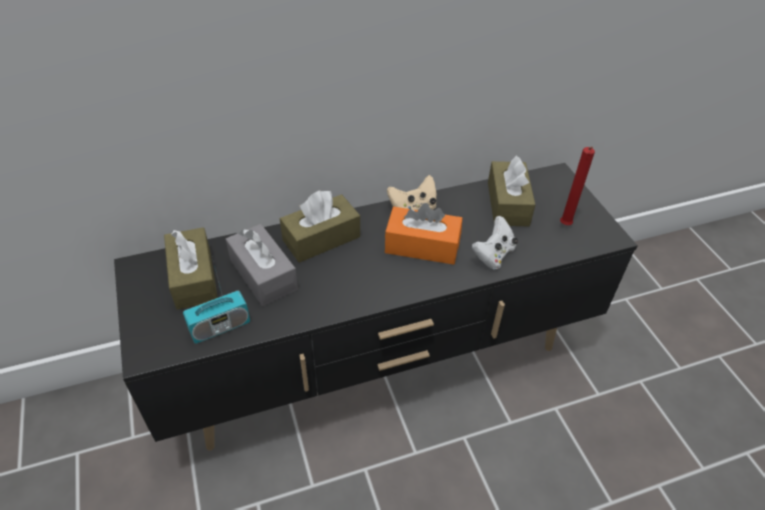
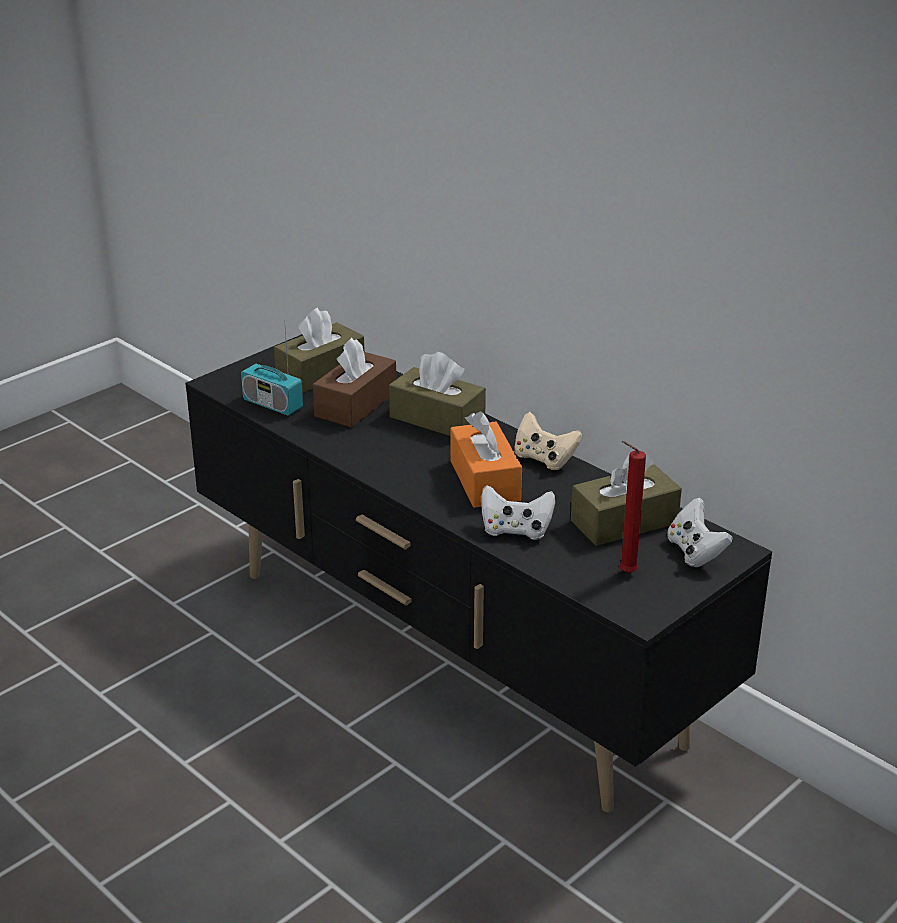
camera: 65 degrees right, 15 degrees down
grey tissue box [226,224,298,306] -> brown tissue box [313,338,396,428]
none -> white game controller [667,498,733,567]

